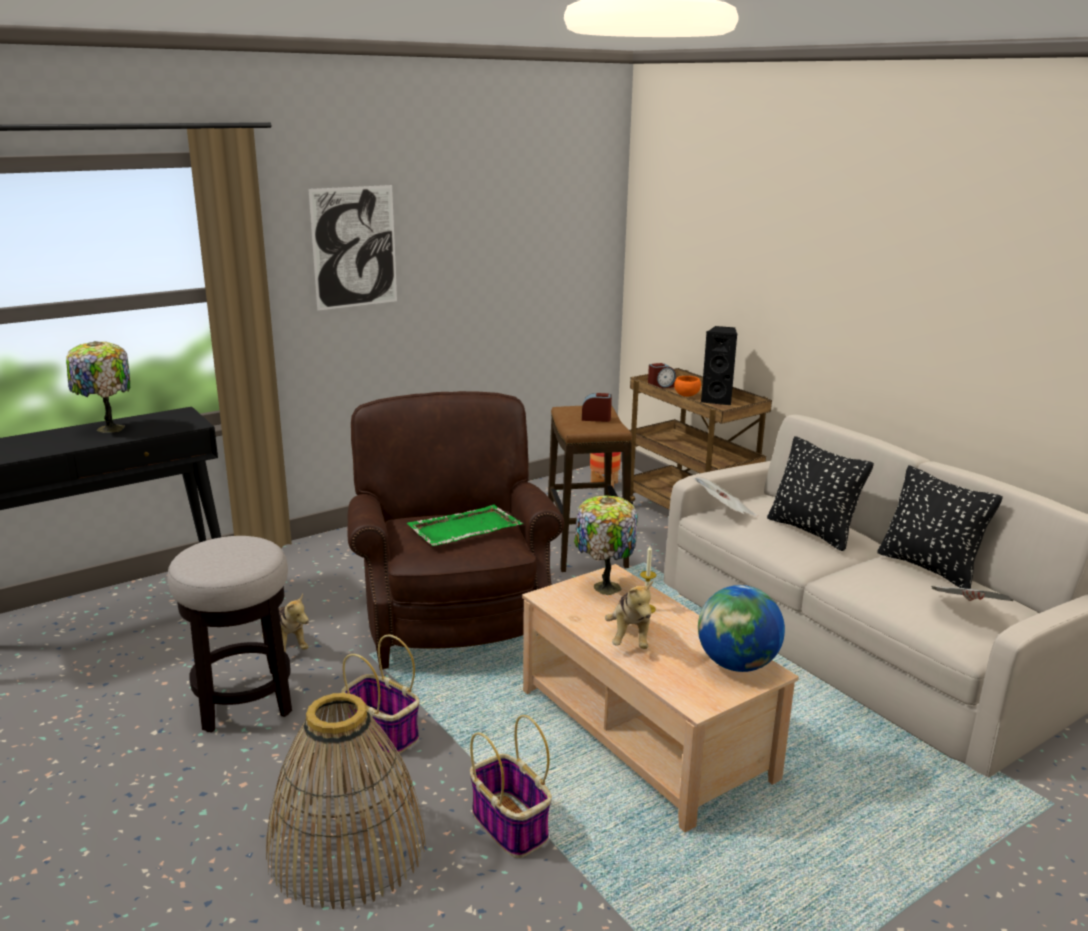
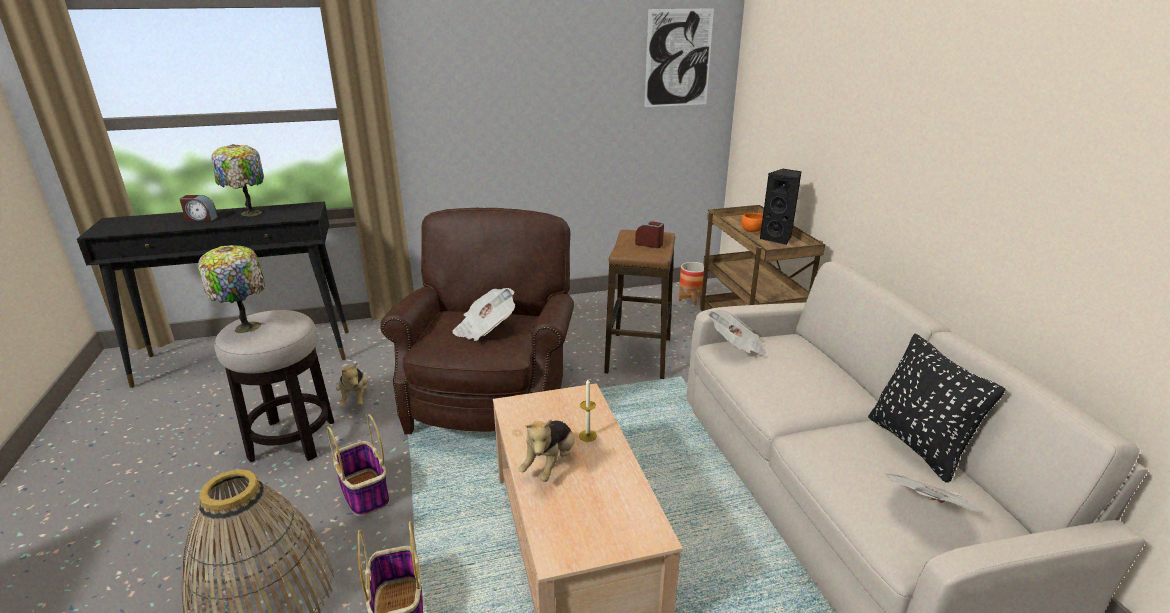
camera: 20 degrees right, 5 degrees up
picture [308,185,397,311] -> picture moved to [644,8,714,107]
green tray [407,504,523,546] -> newspaper [453,288,515,341]
table lamp [574,495,638,595] -> table lamp moved to [198,245,265,333]
alarm clock [648,363,676,388] -> alarm clock moved to [180,195,218,221]
globe [698,585,785,672] -> none
black pillow [767,436,874,551] -> none

